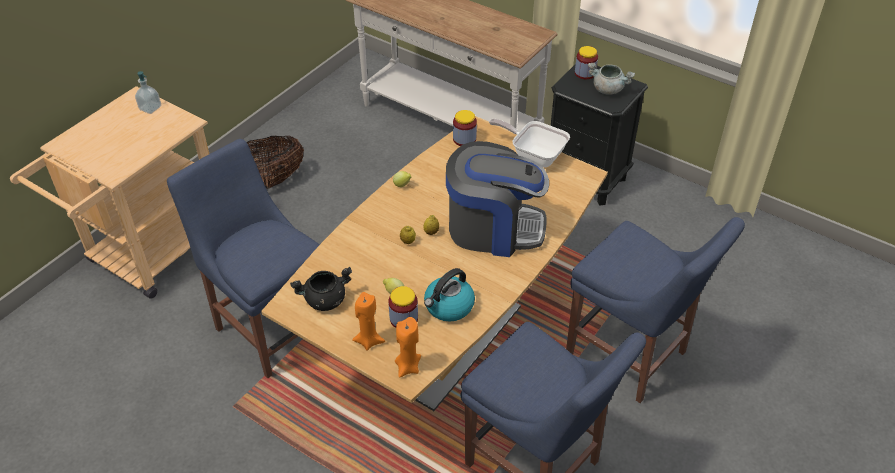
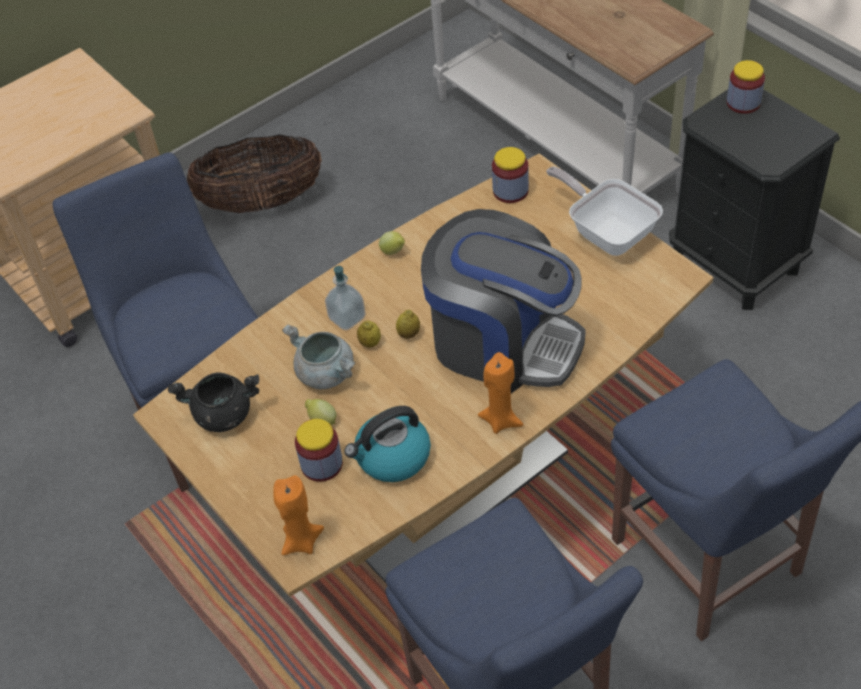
camera: 20 degrees right, 5 degrees up
soap dispenser [135,71,161,114] -> soap dispenser moved to [325,266,365,330]
orange candle [352,292,385,350] -> orange candle moved to [478,352,523,434]
grey cooking pot [588,63,635,95] -> grey cooking pot moved to [282,324,355,390]

